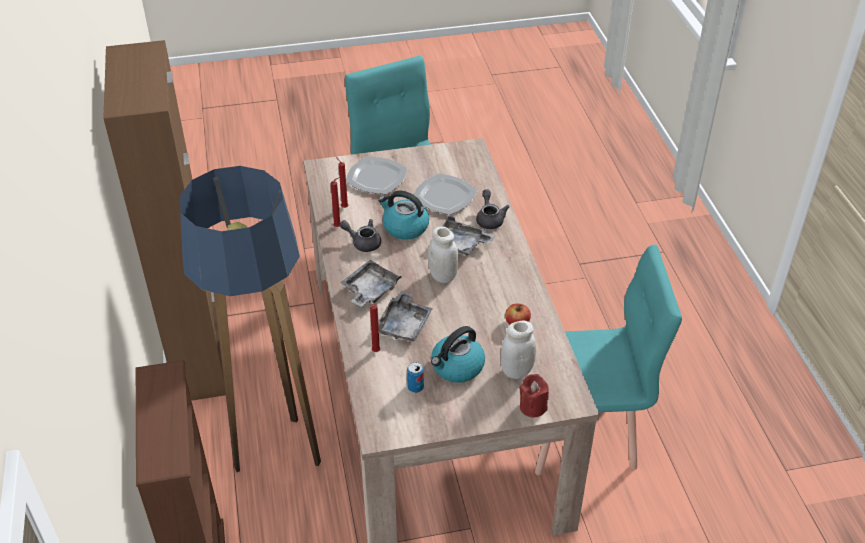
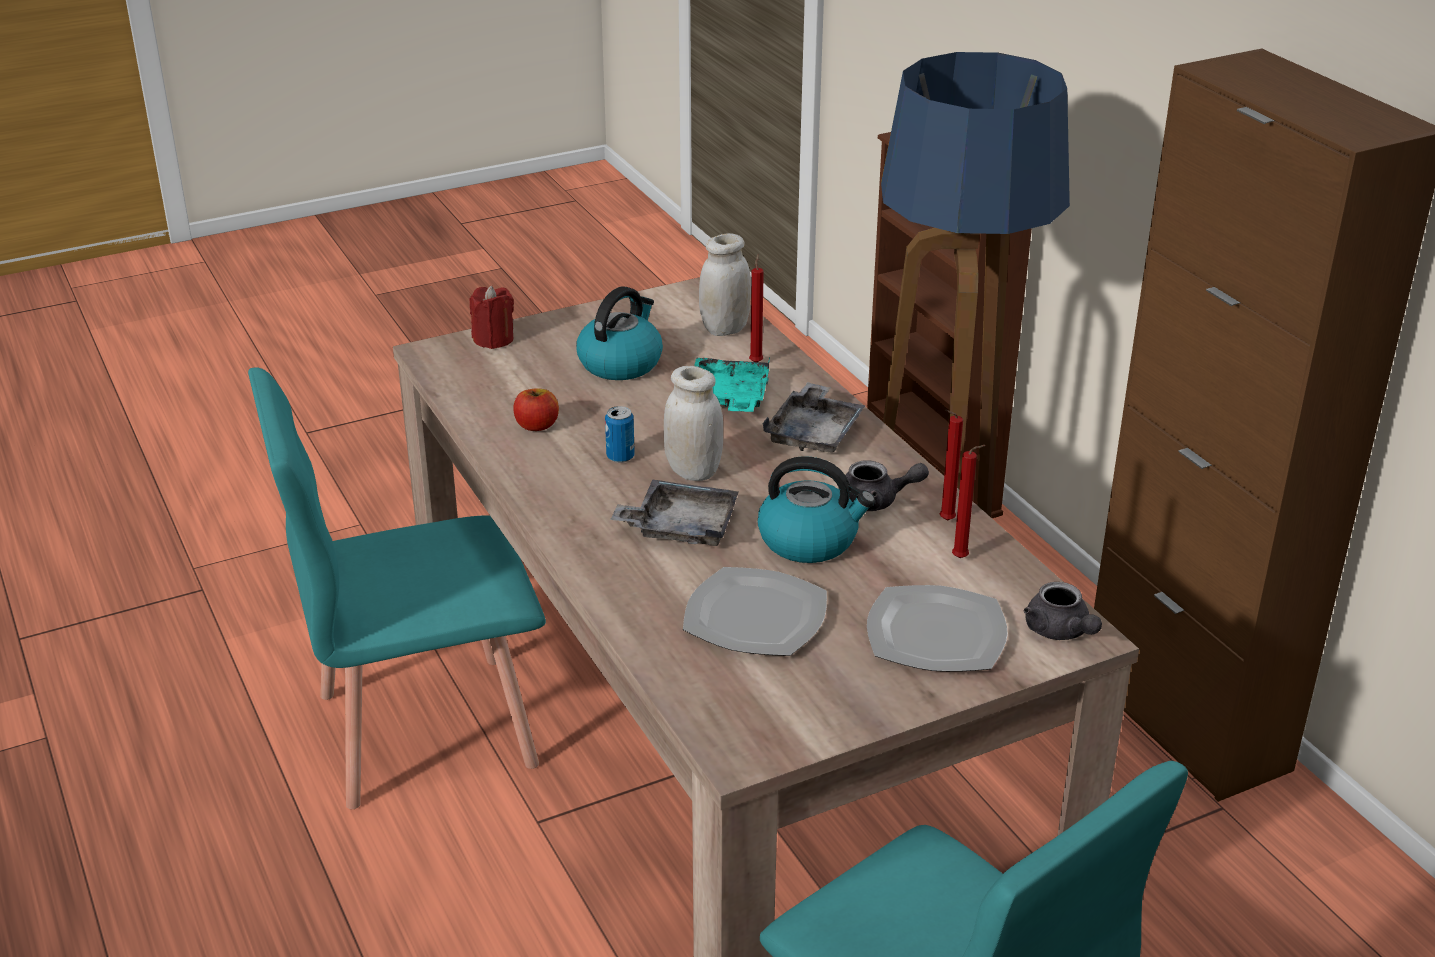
camera: 165 degrees right, 10 degrees down
grey tray [378,291,433,341] -> turquoise tray [694,358,770,412]
can [407,362,424,393] -> can moved to [605,406,635,463]
grey teapot [476,189,510,229] -> grey teapot moved to [1024,582,1102,640]
white jar [501,320,536,379] -> white jar moved to [699,233,751,336]

